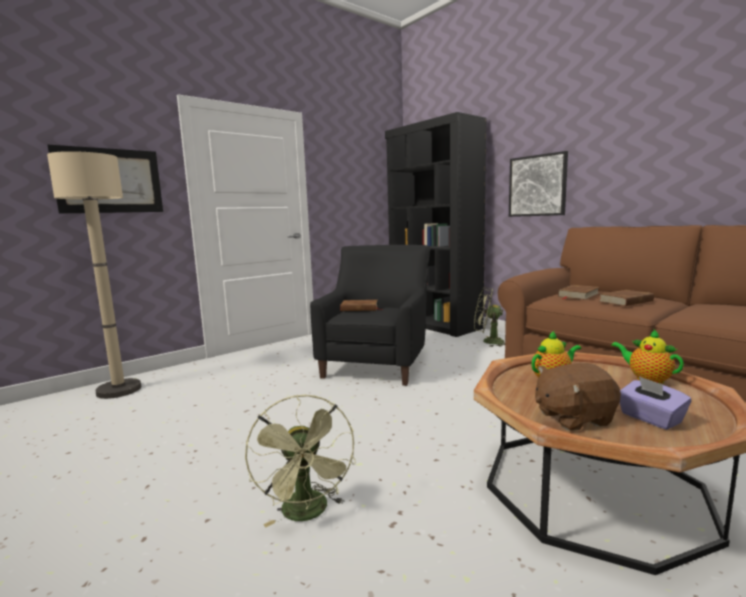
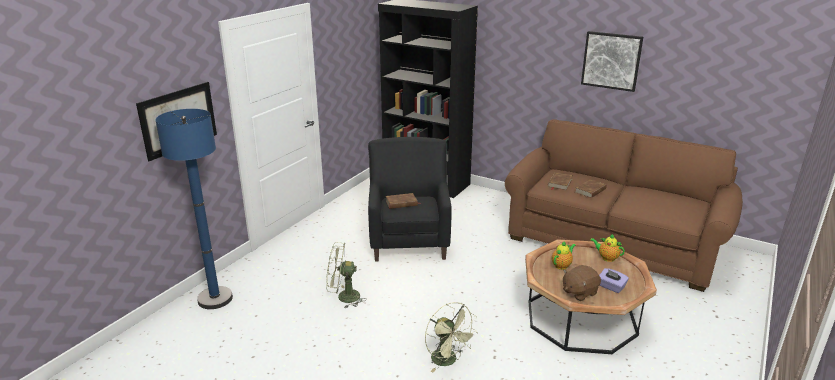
camera: 20 degrees left, 15 degrees up
beige floor lamp [47,151,141,399] -> blue floor lamp [155,109,233,309]
green fan [474,288,505,347] -> green fan moved to [326,242,367,308]
picture [509,151,568,217] -> picture moved to [581,31,643,92]

